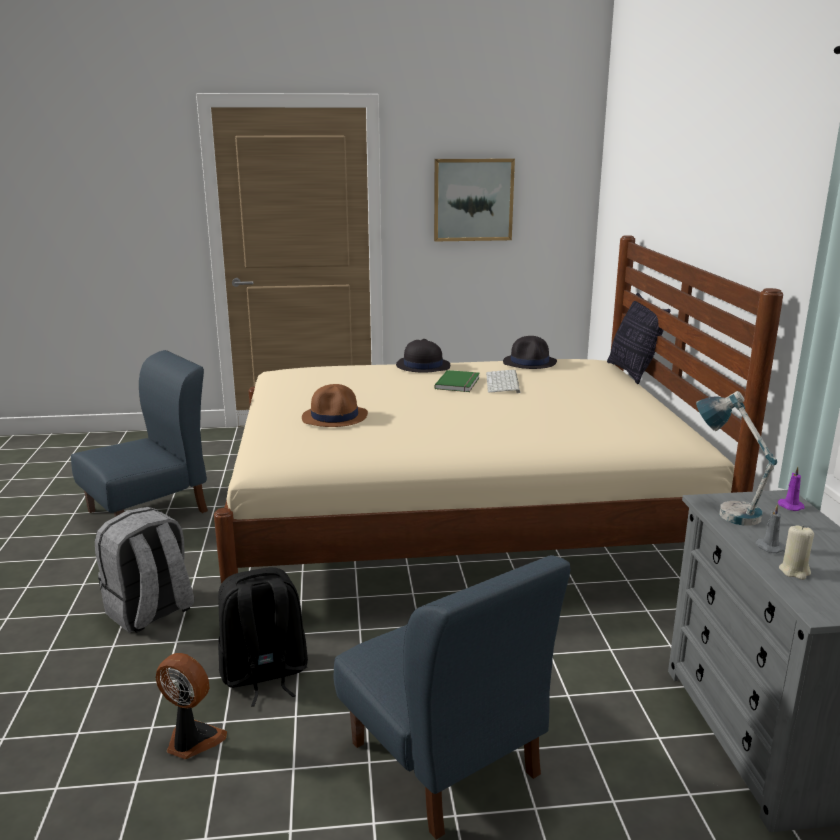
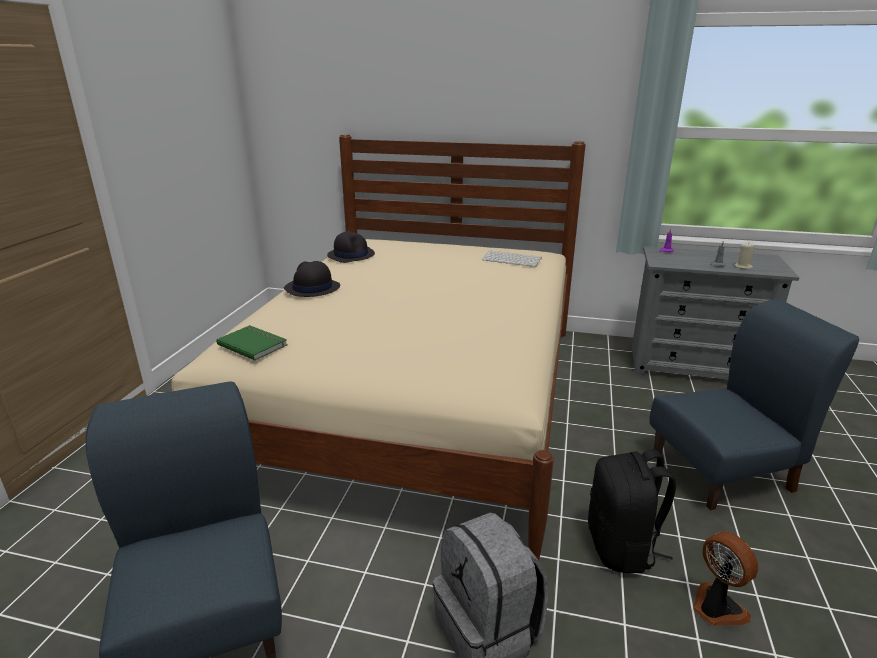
camera: 70 degrees left, 5 degrees up
fan [156,653,227,759] -> fan turned 105 degrees clockwise [693,531,758,626]
brown hat [302,384,368,427] -> none
picture [434,158,515,241] -> none
green book [434,370,480,392] -> green book moved to [216,325,288,360]
keyboard [486,370,520,393] -> keyboard moved to [482,250,542,267]
pillow [607,293,671,384] -> none
table lamp [696,391,777,526] -> none

